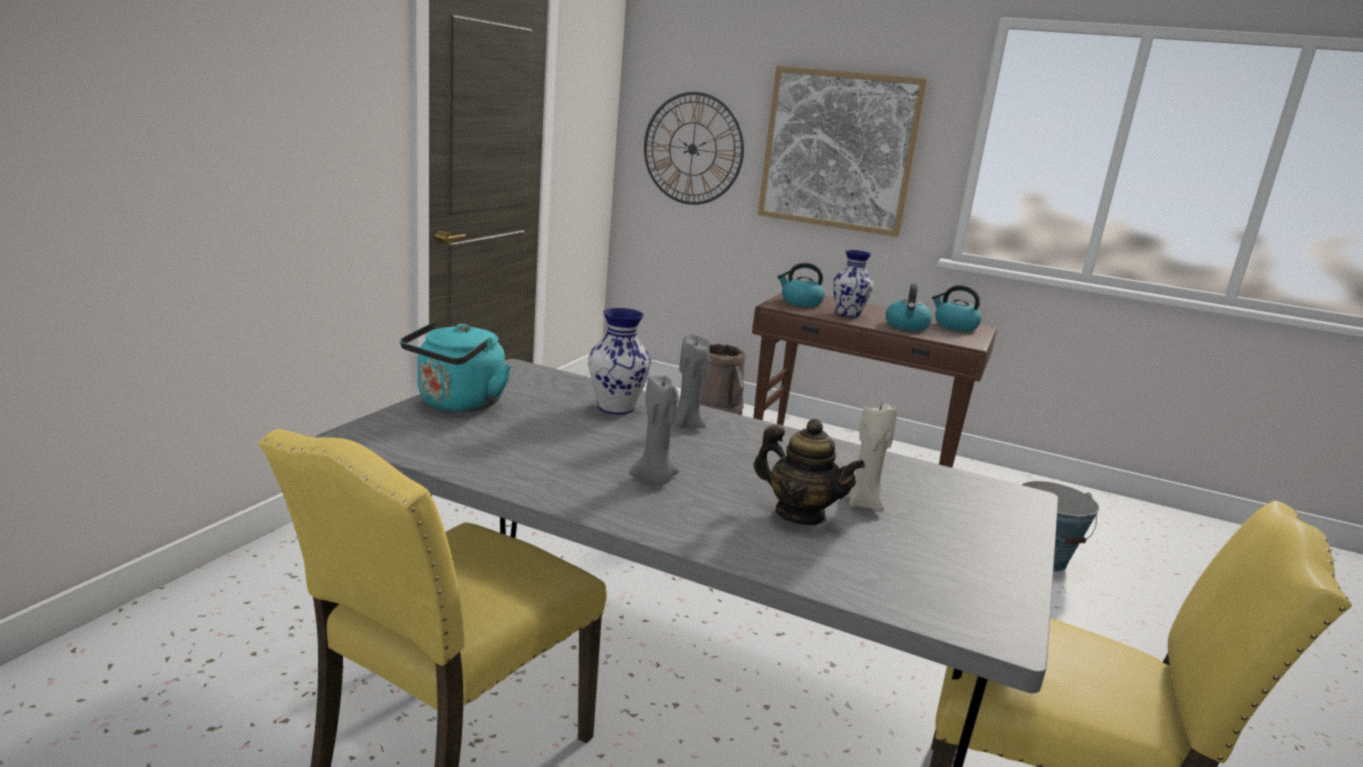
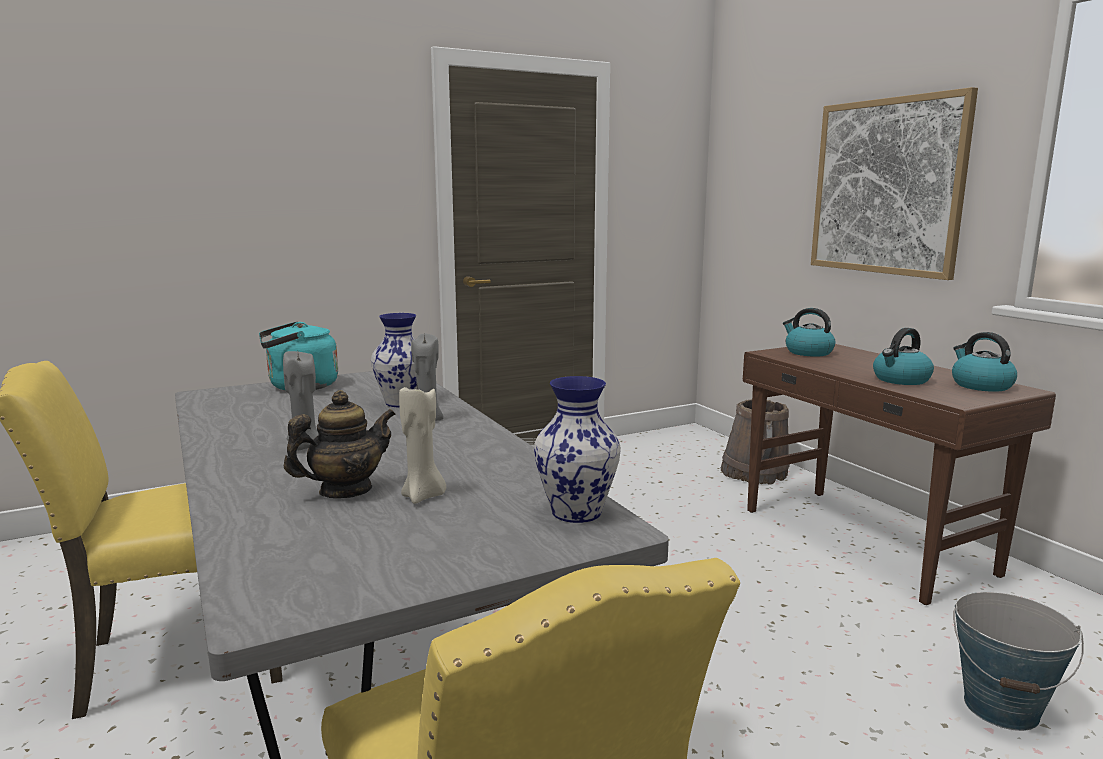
camera: 40 degrees right, 5 degrees down
wall clock [644,92,744,205] -> none
teapot [754,419,865,525] -> teapot turned 105 degrees counterclockwise [284,390,396,498]
vase [833,250,874,317] -> vase moved to [534,376,621,523]

